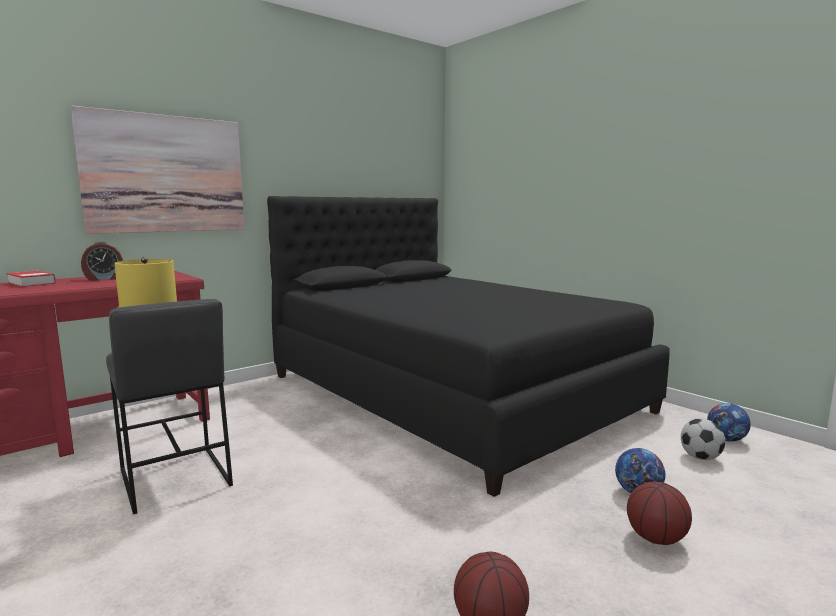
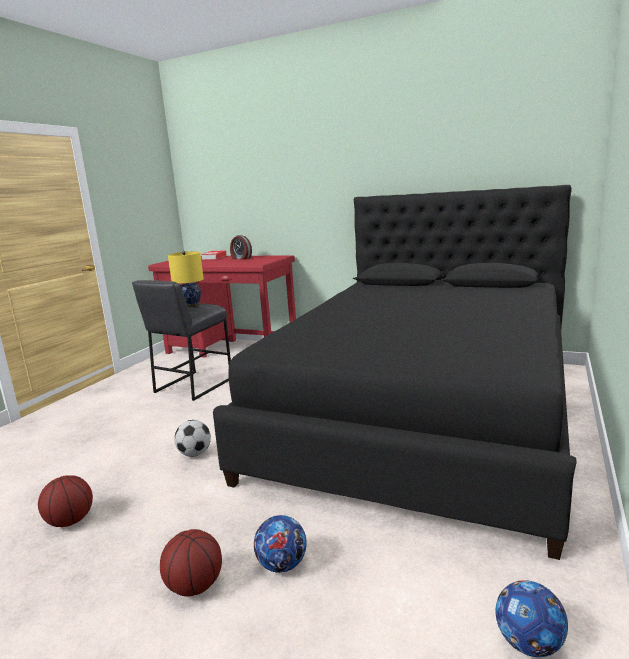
camera: 65 degrees right, 5 degrees up
picture [70,106,244,234] -> none
football [681,419,725,460] -> football moved to [174,420,211,457]

